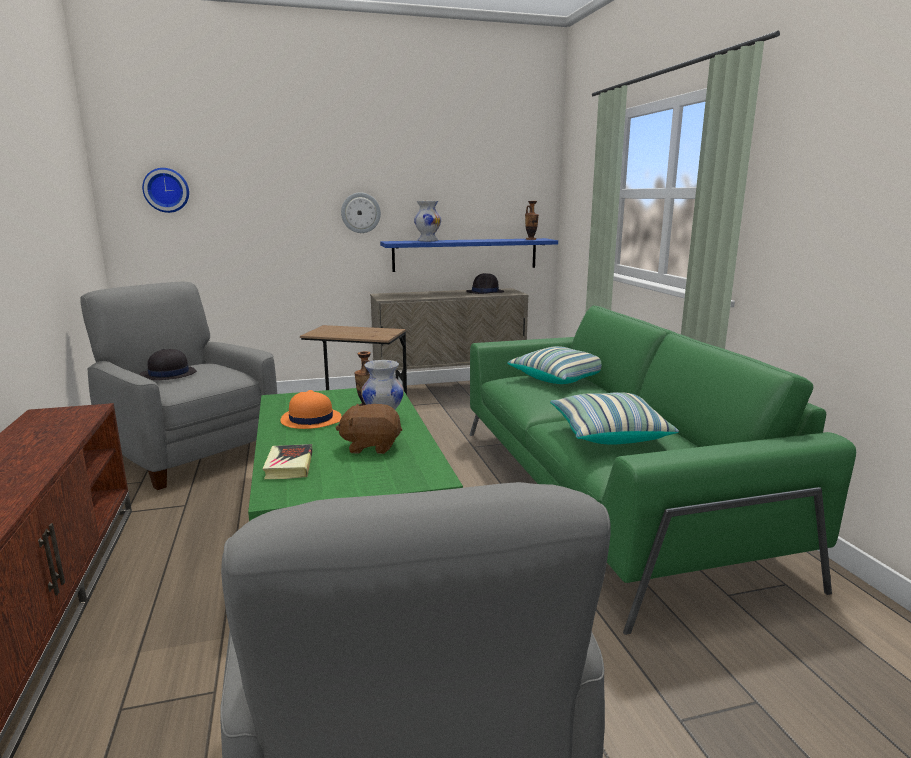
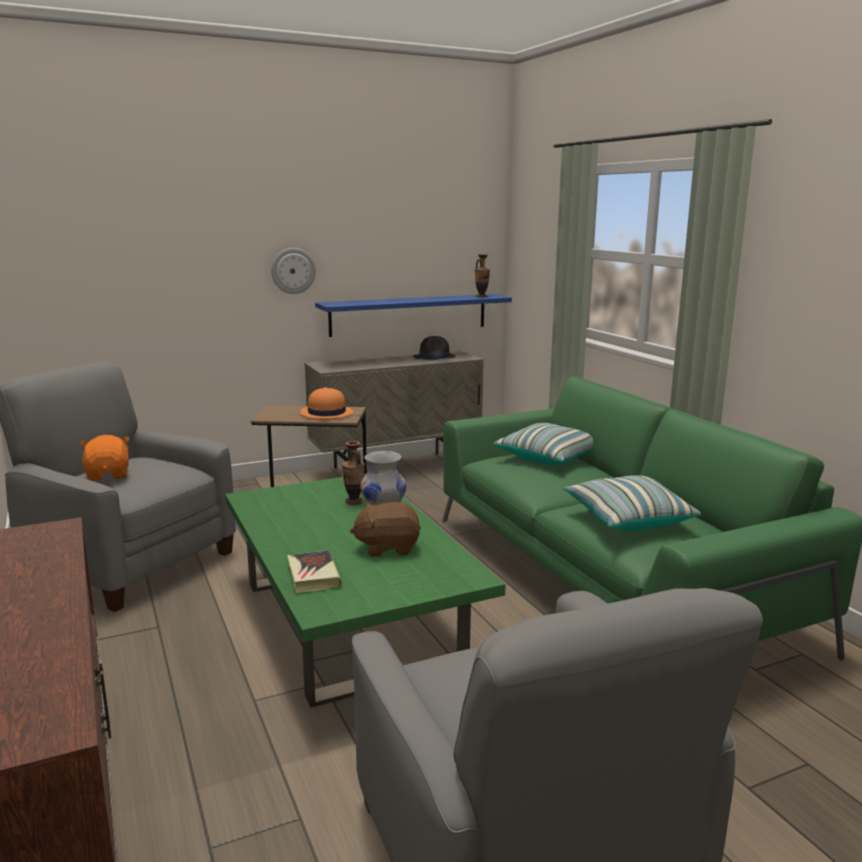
camera: 10 degrees left, 0 degrees up
black hat [140,349,197,380] -> orange plush toy [80,435,130,481]
wall clock [142,168,189,213] -> none
orange hat [280,390,342,429] -> orange hat moved to [300,387,353,419]
white vase [414,201,441,241] -> none

